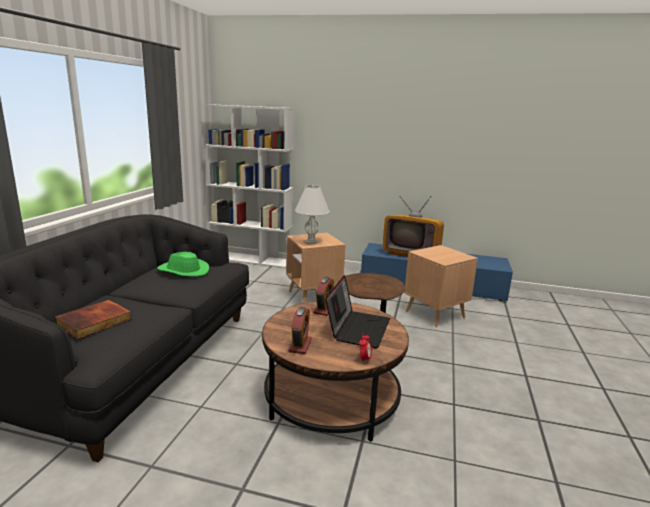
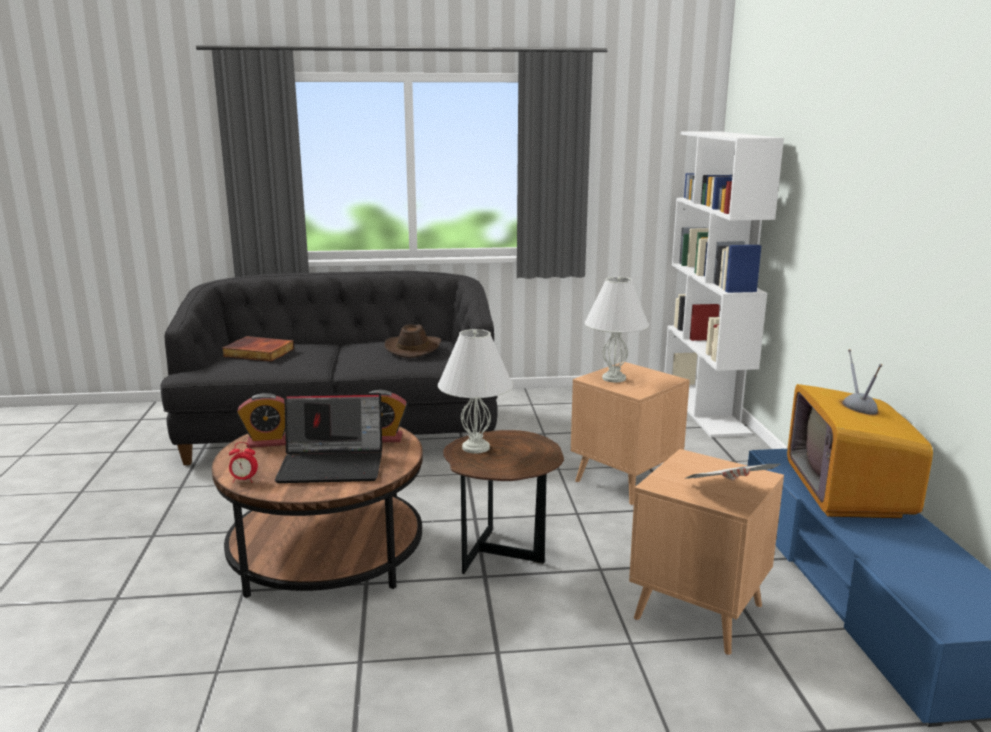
camera: 70 degrees right, 0 degrees up
green hat [157,252,209,277] -> brown hat [384,324,441,358]
none -> white table lamp [438,329,513,454]
none -> newspaper [684,464,781,481]

